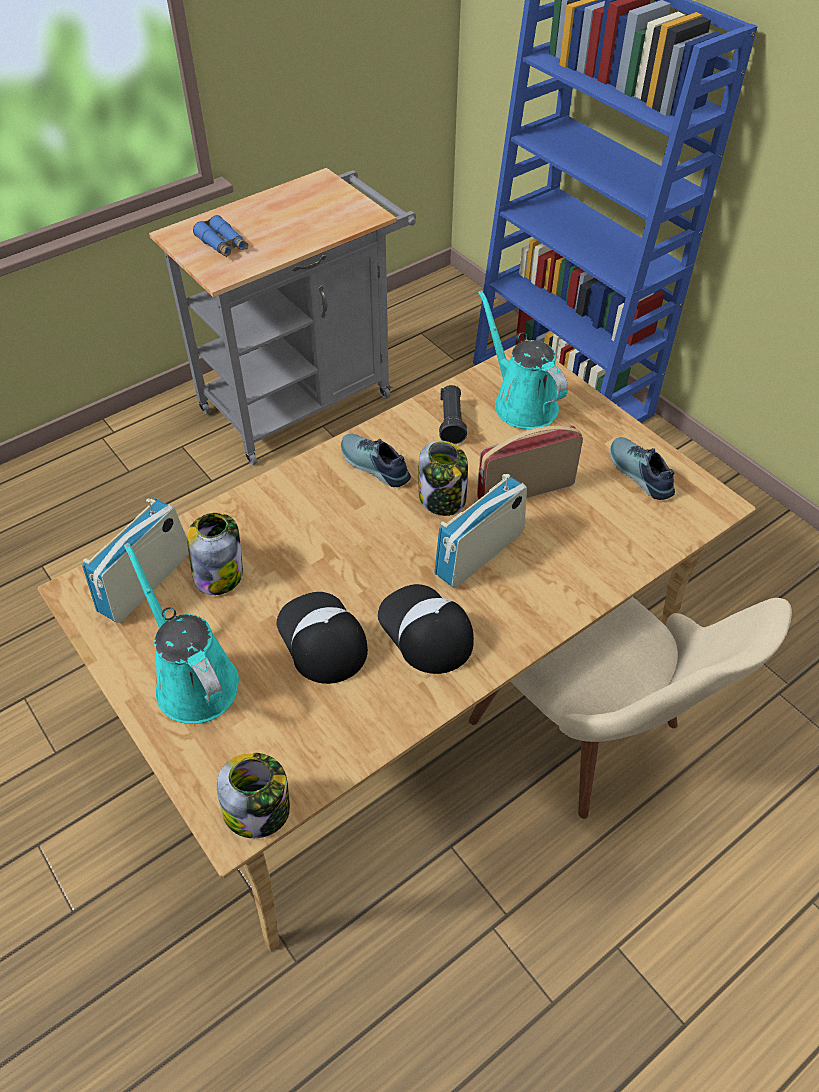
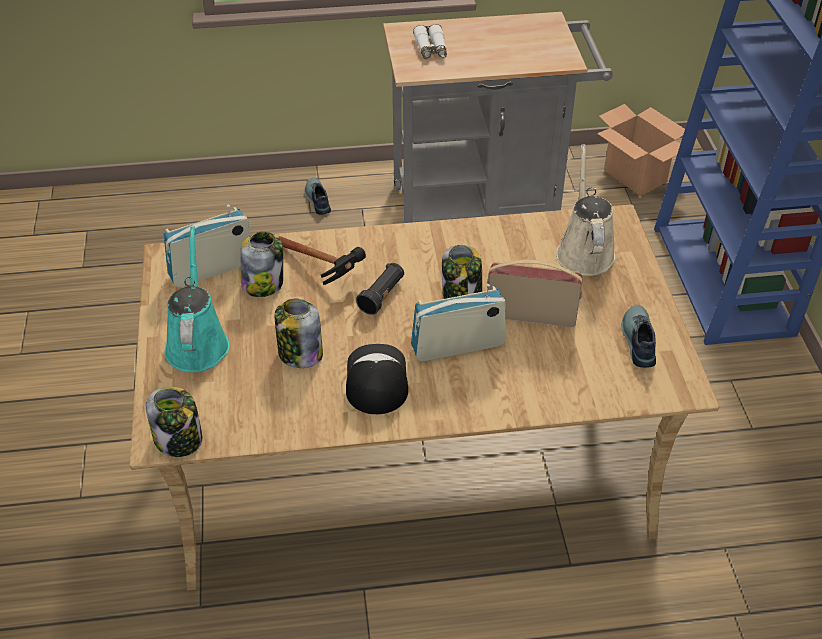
camera: 30 degrees right, 5 degrees down
blue binoculars [193,215,248,257] -> white binoculars [413,24,447,59]
cap [276,592,368,684] -> jar [275,299,323,368]
shoe [341,434,411,487] -> shoe moved to [305,178,331,215]
black flashlight [439,385,467,444] -> black flashlight moved to [356,263,404,315]
beige chair [469,597,792,819] -> none
turquoise watering can [478,290,568,429] -> beige watering can [556,144,615,276]
none -> hammer [279,236,366,285]
none -> cardboard box [597,104,685,196]

